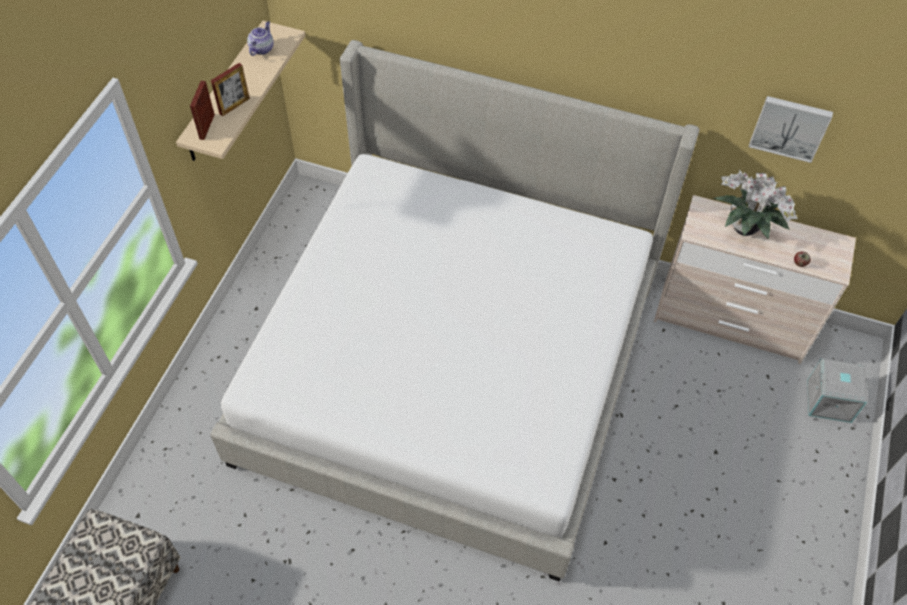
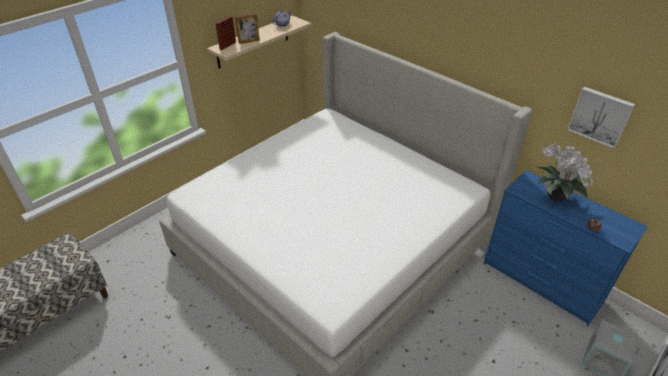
camera: 25 degrees right, 15 degrees down
beige dresser [654,195,856,364] -> blue dresser [484,170,648,326]

